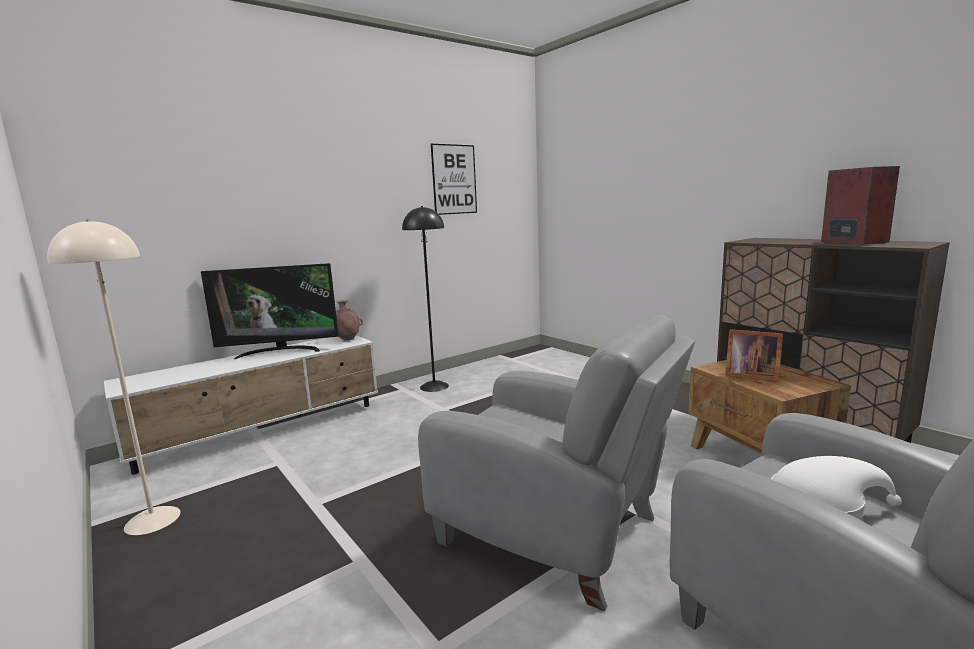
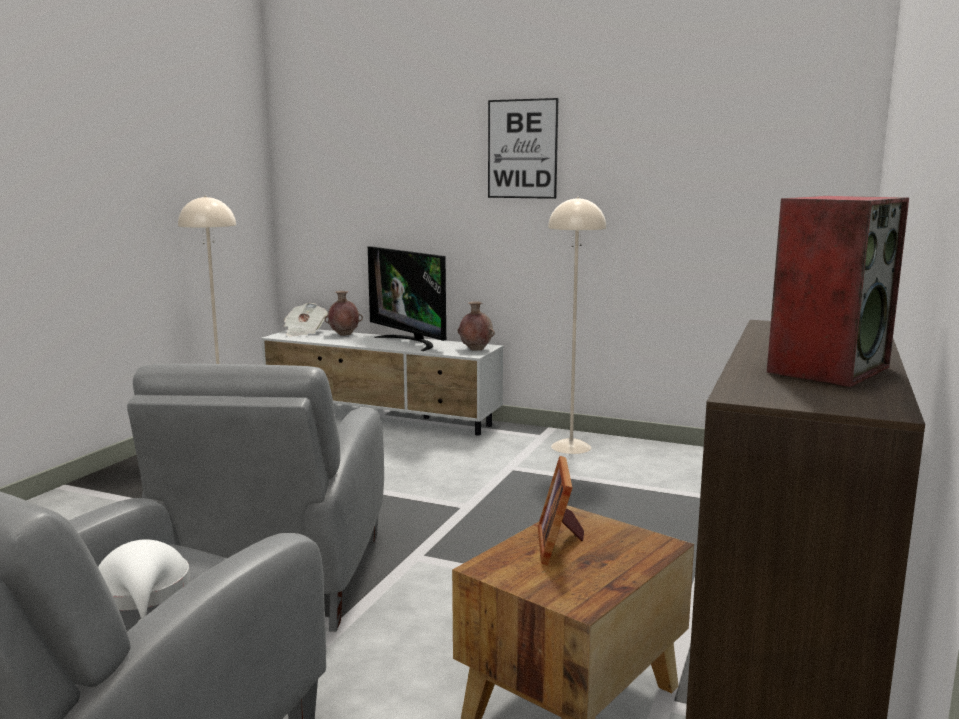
camera: 60 degrees right, 0 degrees up
black floor lamp [402,206,449,392] -> beige floor lamp [548,197,606,454]
picture [431,144,477,215] -> picture moved to [488,98,558,199]
none -> newspaper [284,303,328,337]
none -> brown vase [325,291,363,336]

